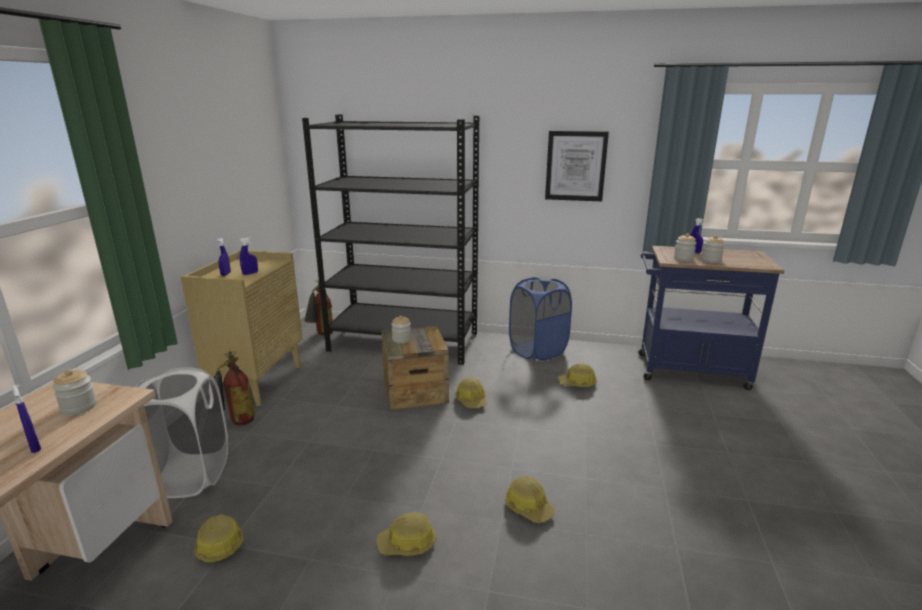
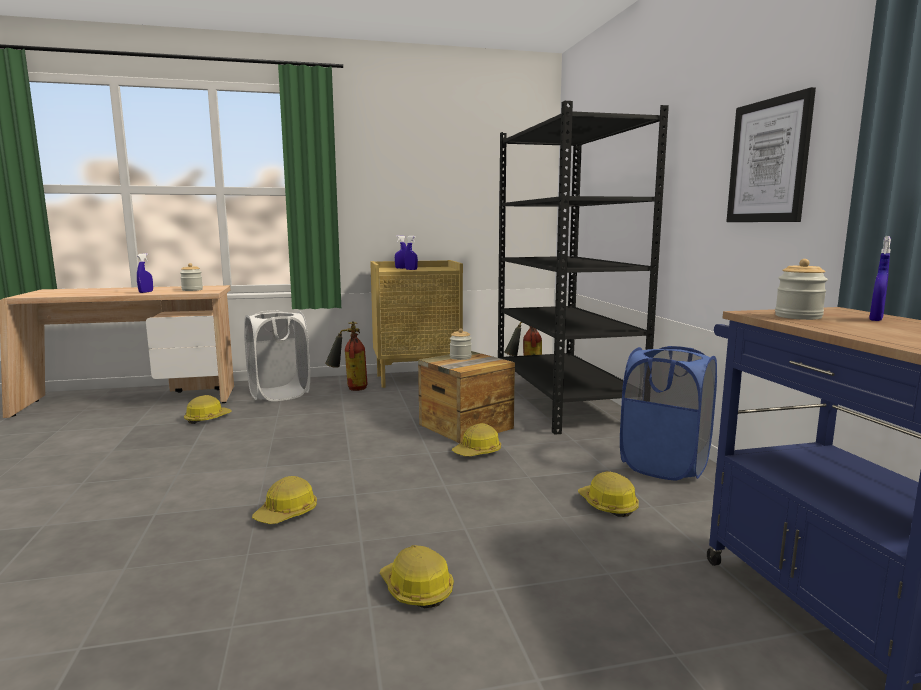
camera: 65 degrees right, 10 degrees down
hard hat [377,512,436,556] -> hard hat moved to [380,545,454,608]
jar [701,235,725,263] -> none

